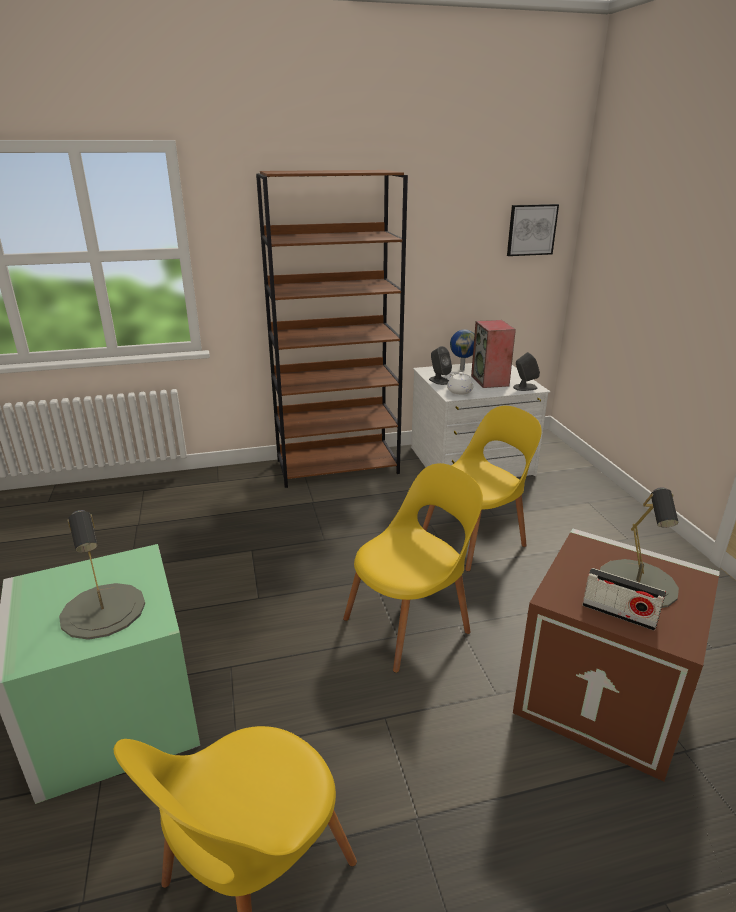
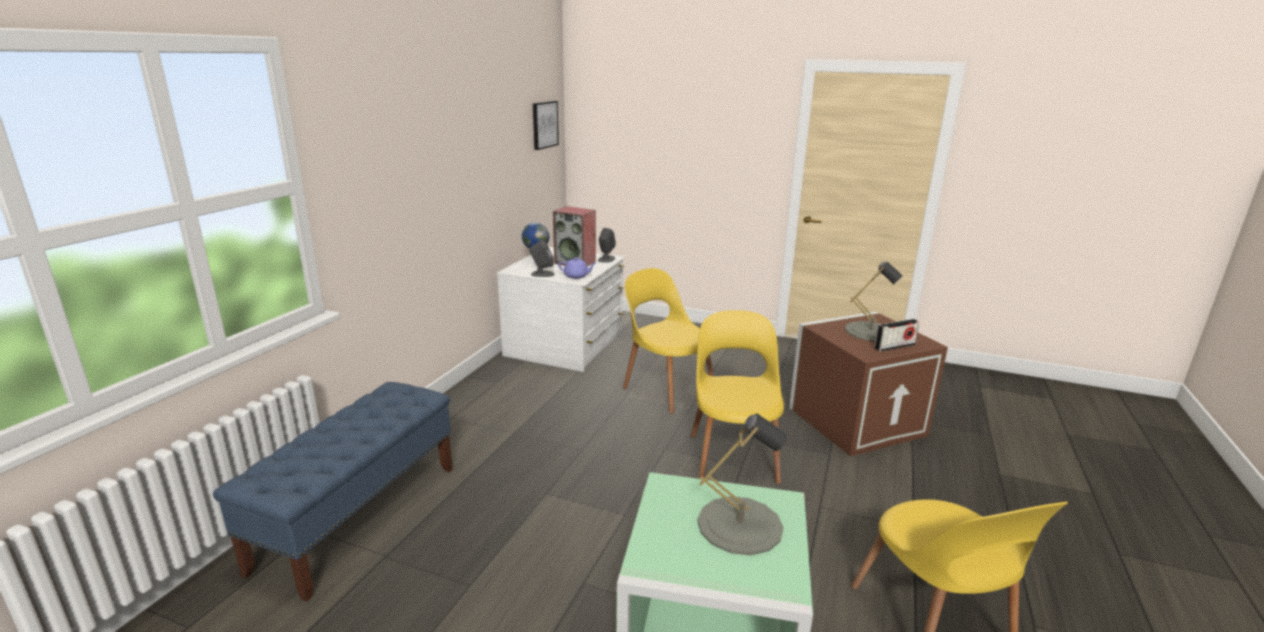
camera: 55 degrees left, 5 degrees down
brown bookcase [256,170,408,488] -> none
yellow chair [423,406,542,571] -> yellow chair turned 45 degrees counterclockwise [623,268,714,414]
white teapot [447,372,474,395] -> purple teapot [558,257,596,279]
none -> blue bench [213,382,453,602]

